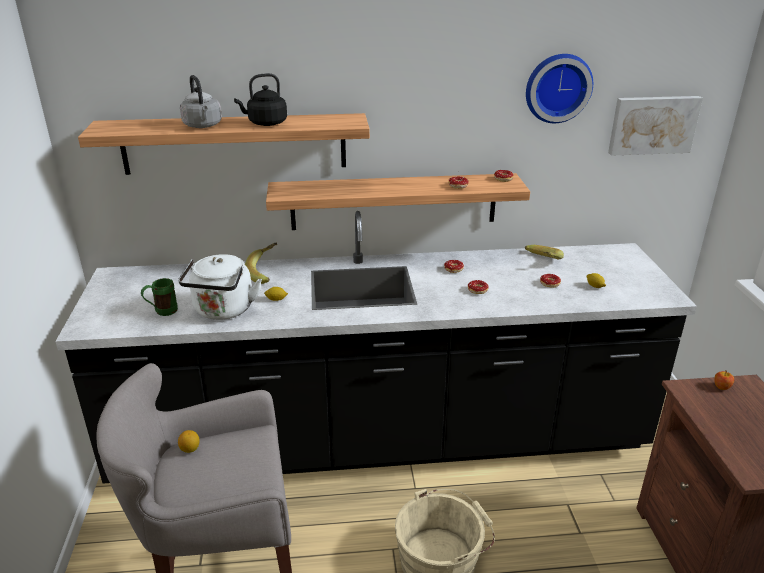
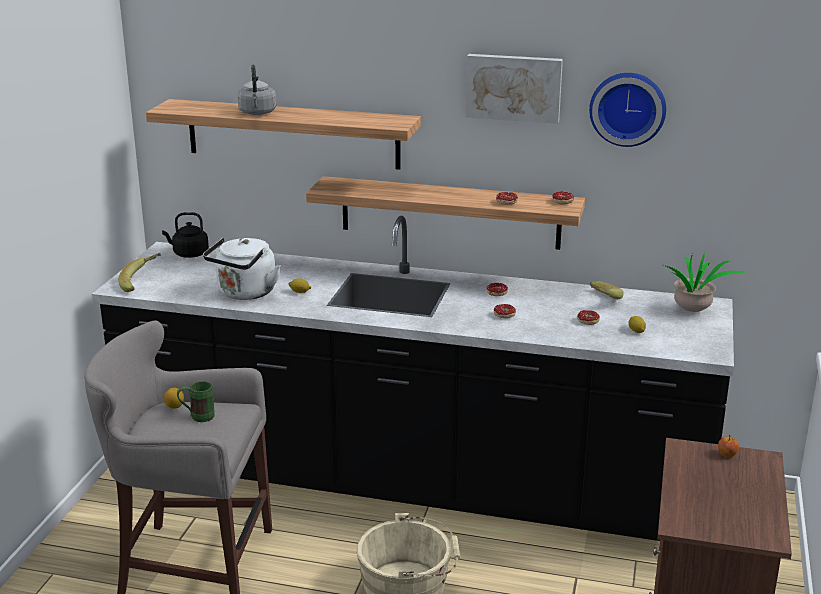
camera: 20 degrees right, 5 degrees down
green mug [141,278,178,316] -> green mug moved to [177,381,215,422]
black kettle [234,73,287,126] -> black kettle moved to [162,212,209,258]
banana [245,243,278,284] -> banana moved to [118,253,161,292]
picture [608,96,703,156] -> picture moved to [466,54,563,124]
none -> potted plant [664,253,745,312]

